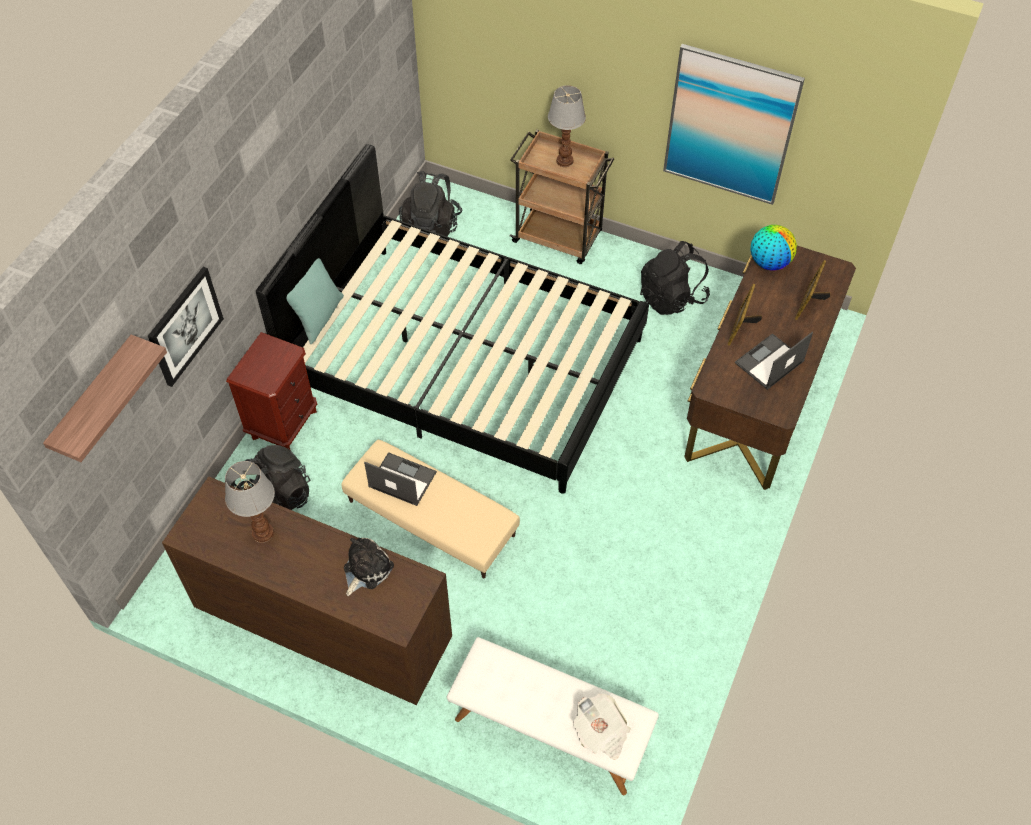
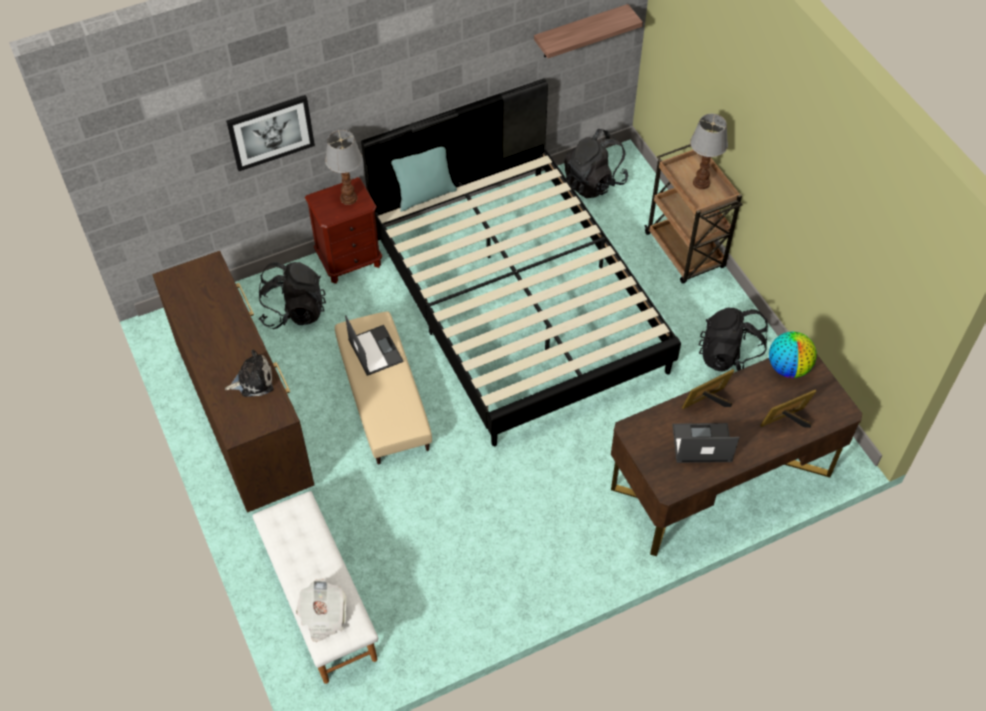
camera: 40 degrees right, 0 degrees up
shelf [43,334,167,462] -> shelf moved to [534,4,643,58]
table lamp [225,461,275,543] -> table lamp moved to [325,130,362,205]
picture [663,44,805,205] -> none

